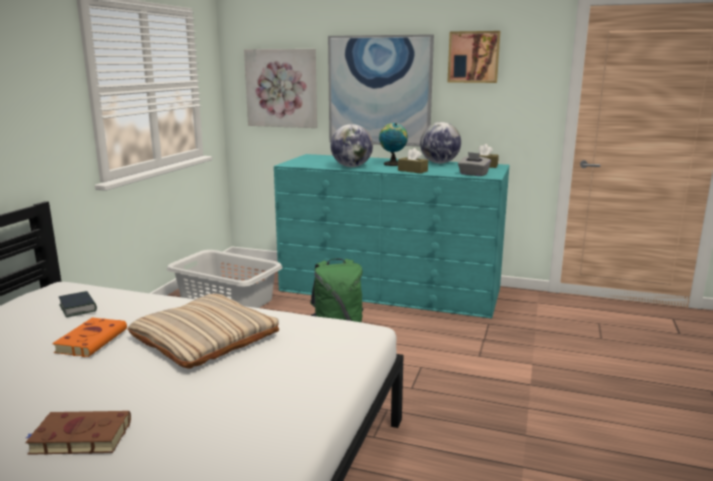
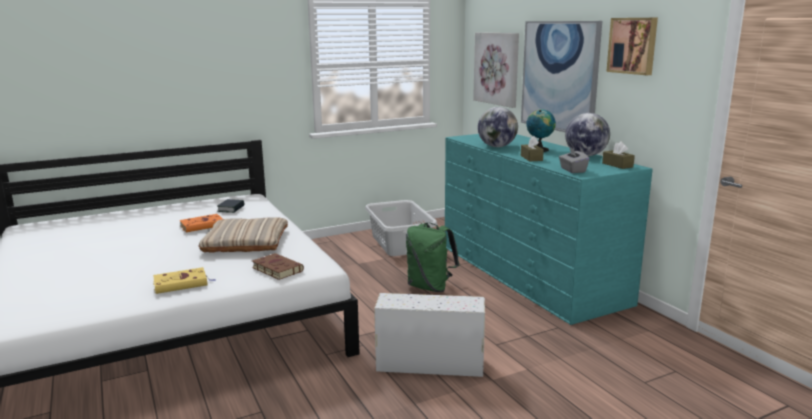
camera: 45 degrees right, 0 degrees up
brown book [25,411,131,455] -> brown book moved to [252,253,304,280]
none -> yellow book [153,267,216,294]
none -> white storage box [374,293,485,377]

